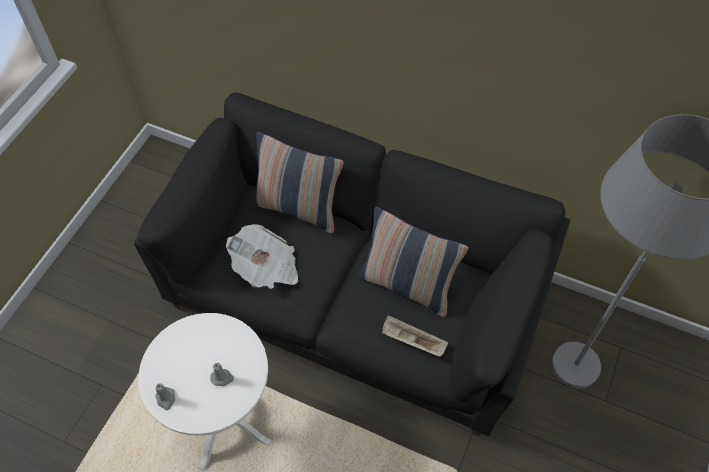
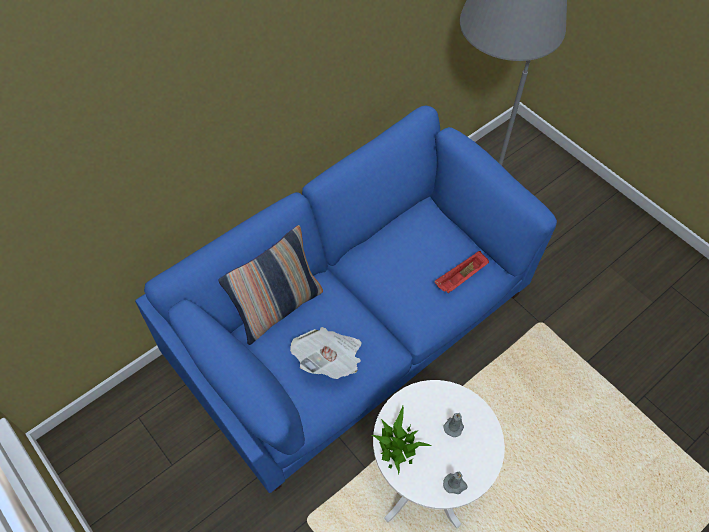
camera: 65 degrees left, 0 degrees up
black sofa [134,92,570,437] -> blue sofa [135,106,557,493]
pillow [359,207,468,317] -> none
beige tray [382,315,448,357] -> red tray [434,251,489,293]
none -> potted plant [372,406,432,476]

